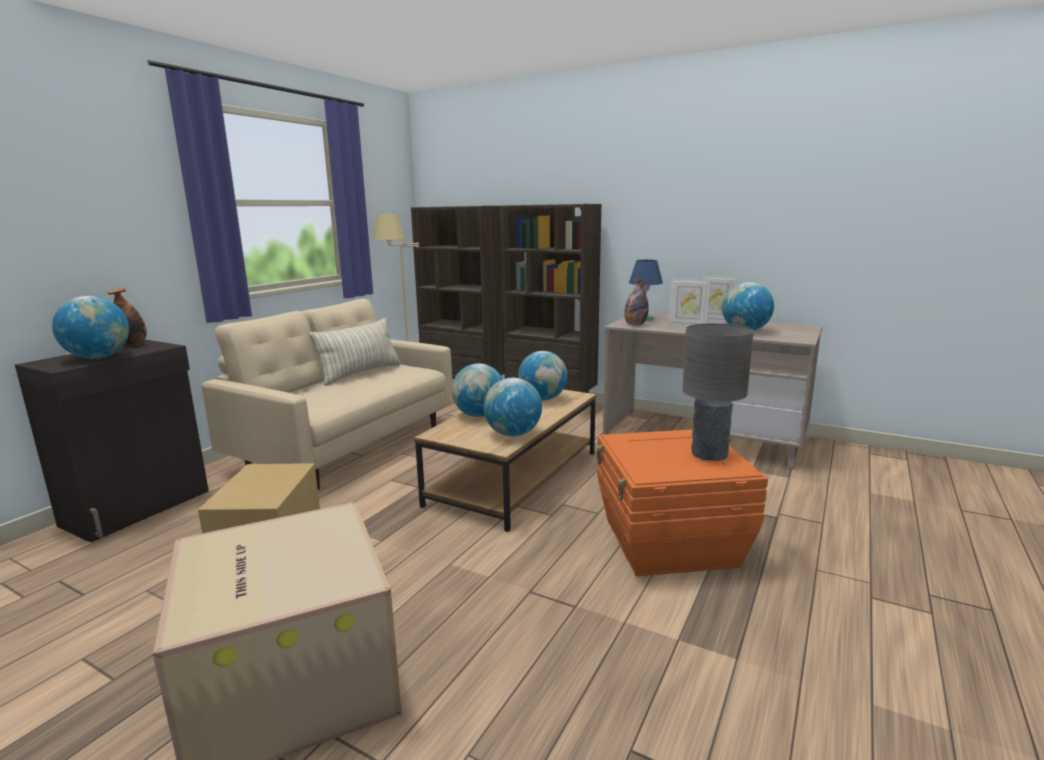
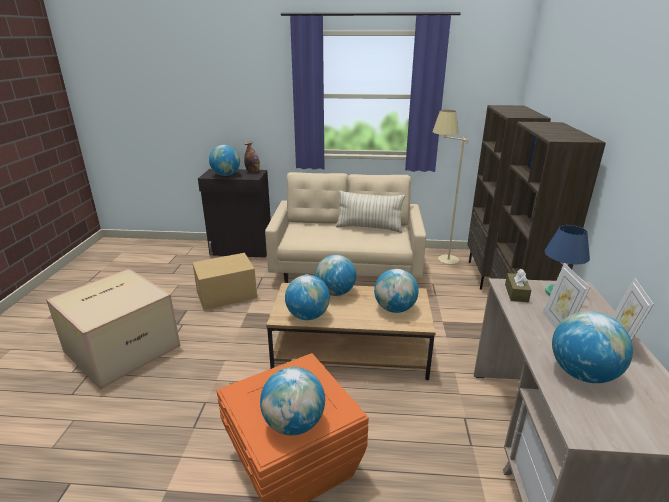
camera: 65 degrees right, 10 degrees up
bottle [624,279,649,325] -> brown tissue box [505,269,532,302]
grey table lamp [682,323,754,461] -> globe [260,367,325,435]

